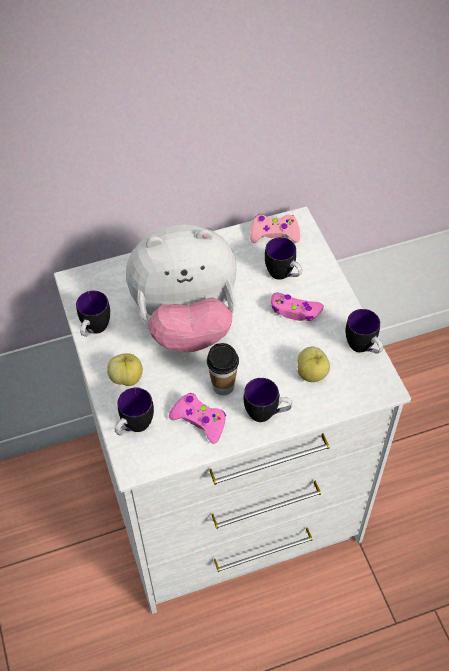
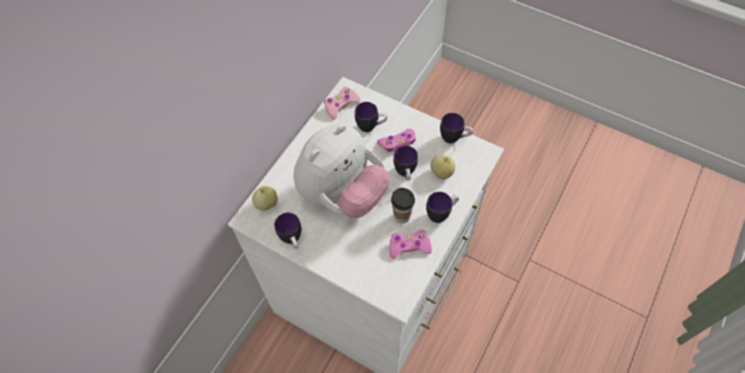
camera: 40 degrees left, 5 degrees up
apple [107,354,143,386] -> apple moved to [252,186,278,211]
mug [115,388,154,435] -> mug moved to [394,146,418,181]

